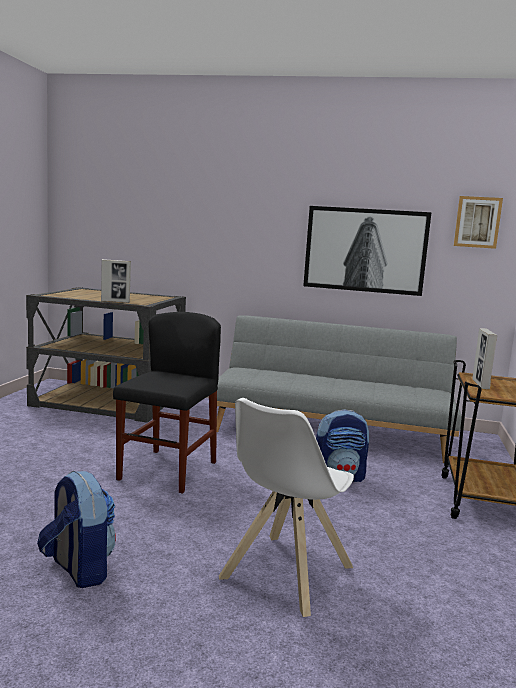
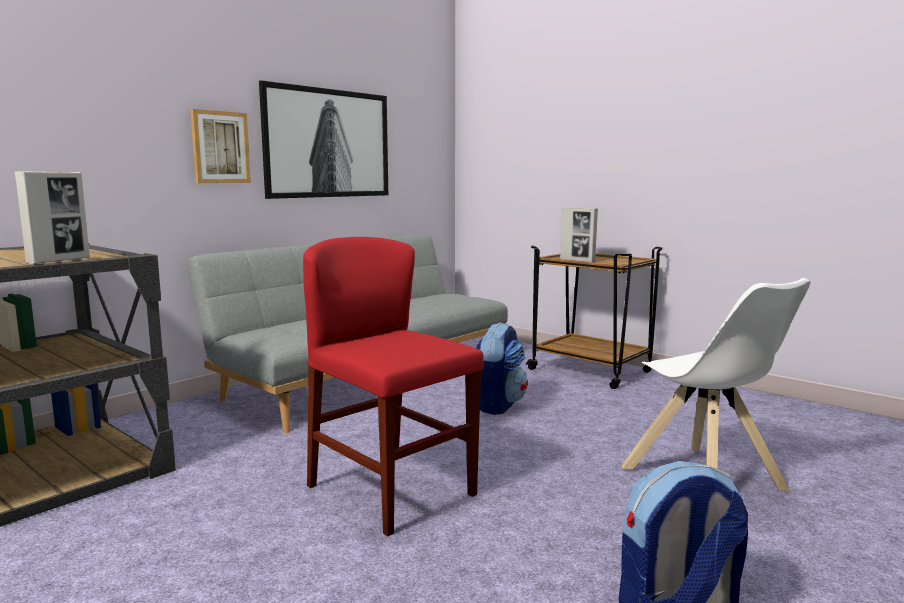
camera: 60 degrees left, 0 degrees up
black chair [113,312,221,494] -> red chair [303,237,484,536]
picture [454,196,503,249] -> picture moved to [190,109,251,183]

